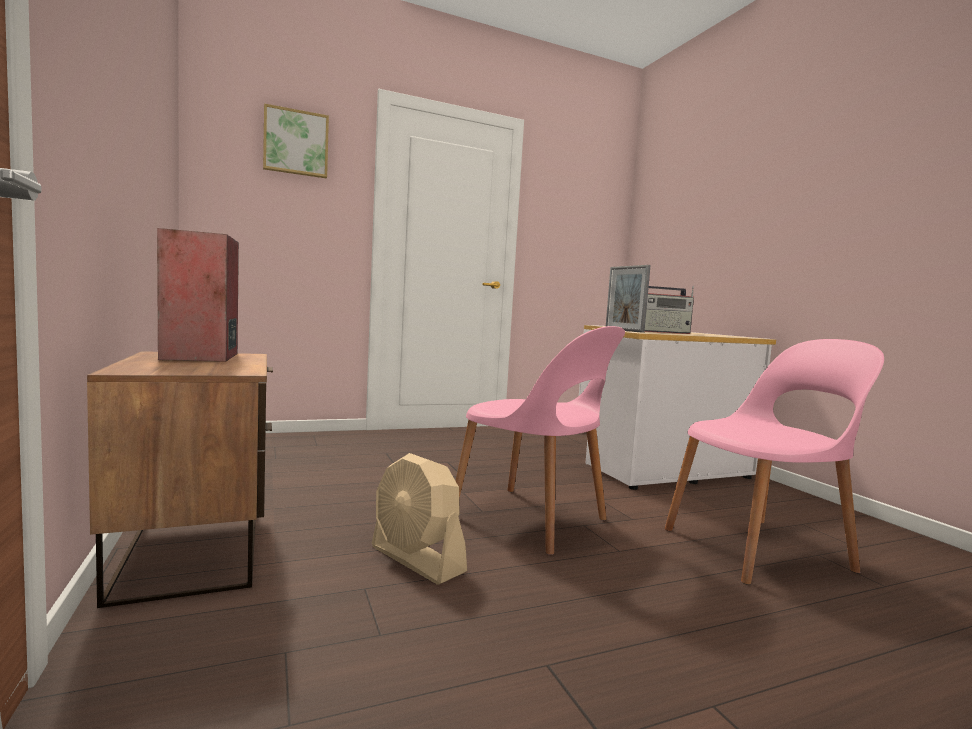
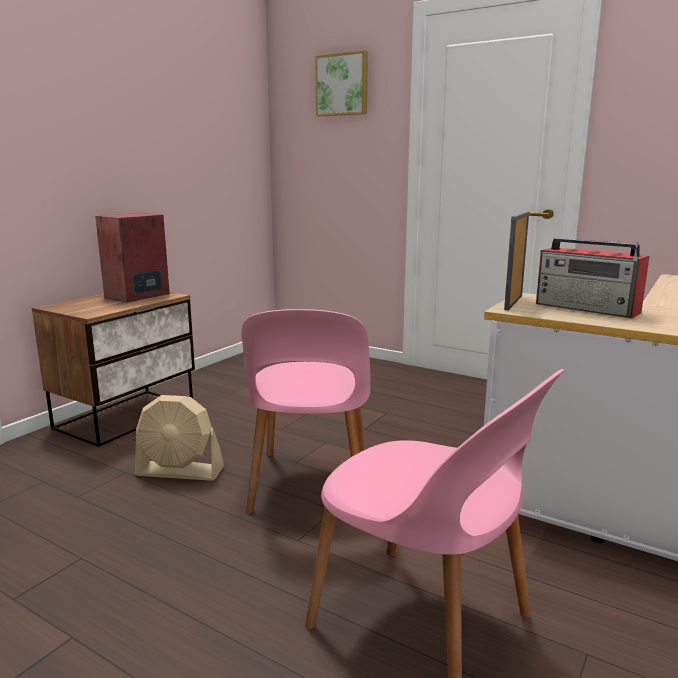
camera: 55 degrees right, 10 degrees up
beige fan [372,453,467,585] -> beige fan turned 90 degrees counterclockwise [135,395,224,481]

